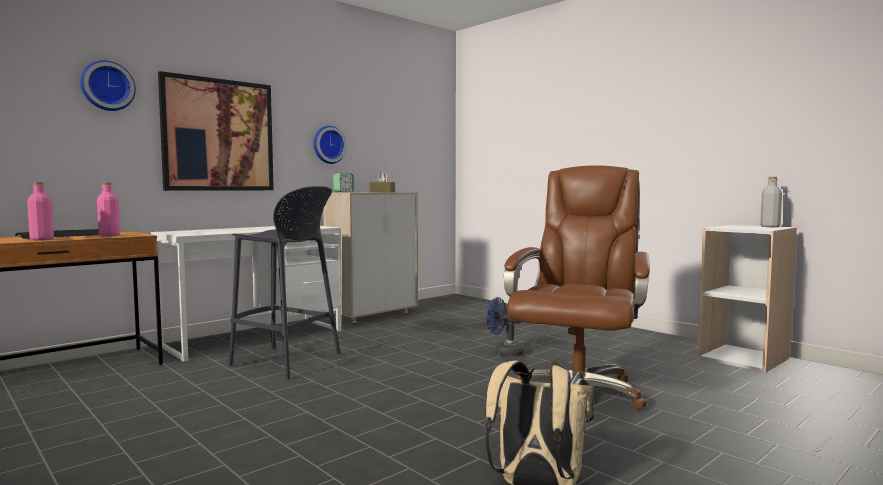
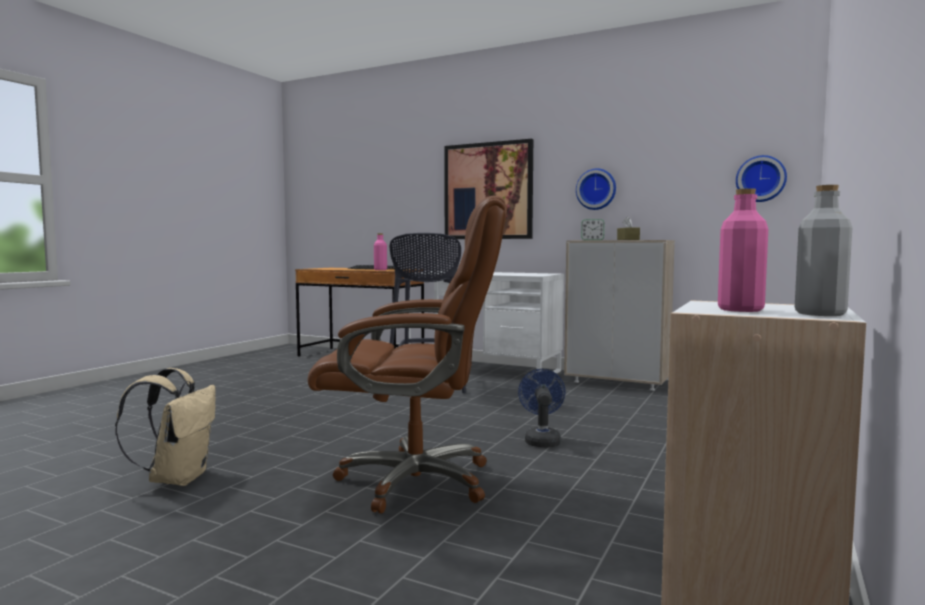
camera: 70 degrees right, 0 degrees up
pink bottle [27,182,54,241] -> pink bottle moved to [718,188,768,312]
wall clock [80,60,136,111] -> wall clock moved to [736,155,787,202]

